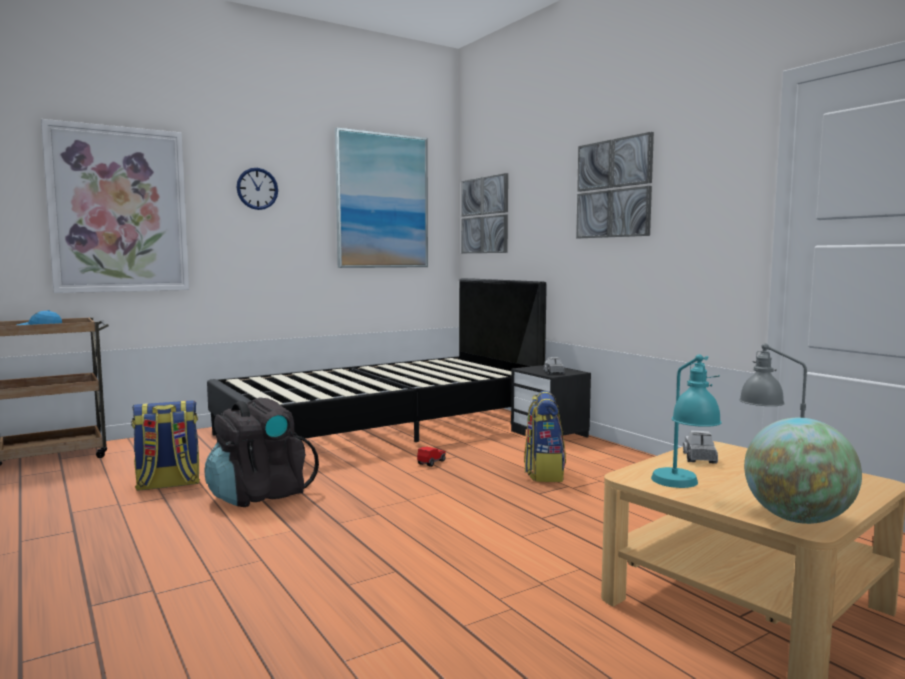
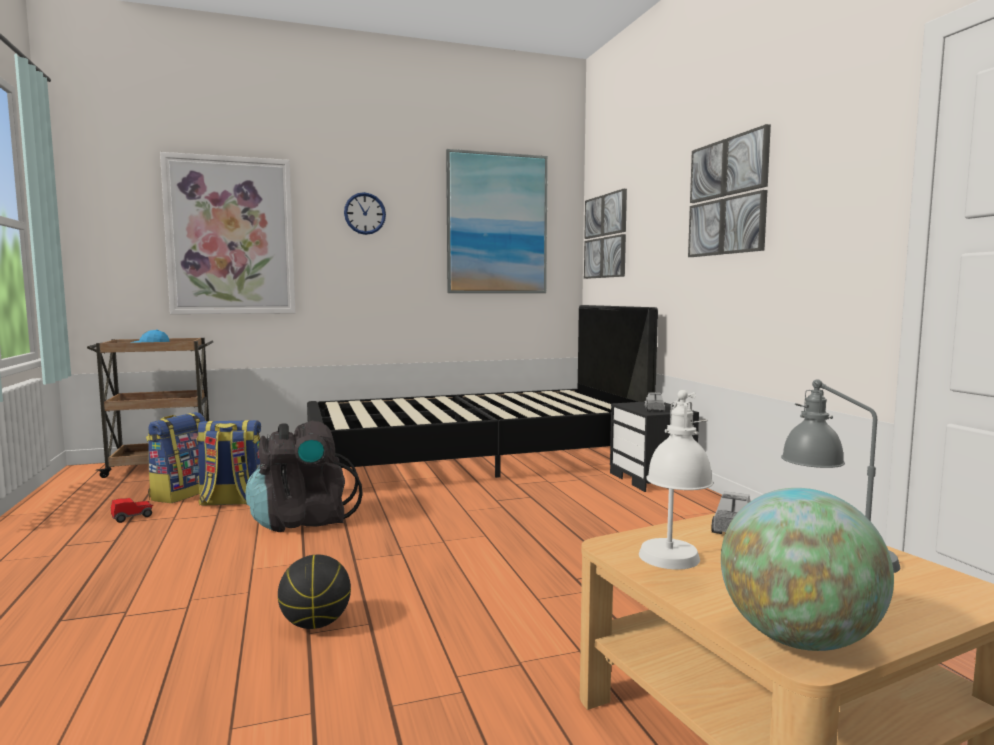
camera: 15 degrees right, 0 degrees up
toy car [417,447,446,467] -> toy car moved to [111,498,153,523]
backpack [524,391,566,482] -> backpack moved to [146,412,205,503]
turquoise table lamp [651,354,722,488] -> white table lamp [639,390,713,570]
none -> basketball [278,554,351,629]

